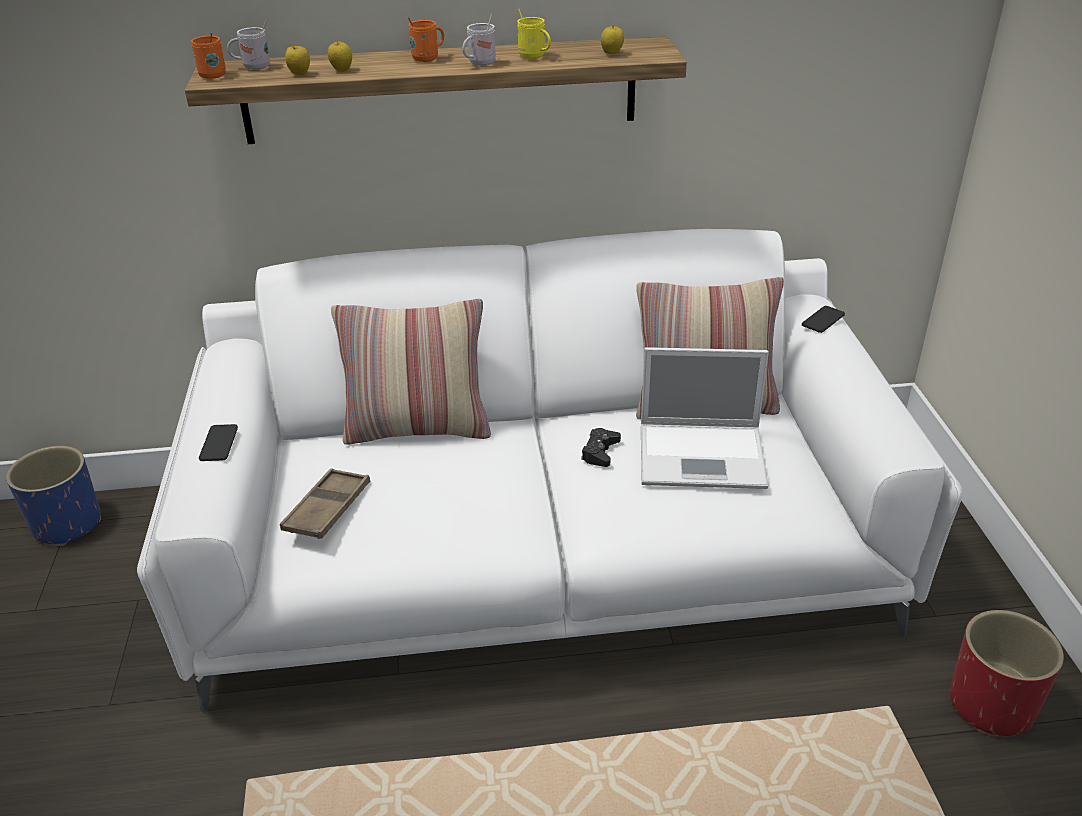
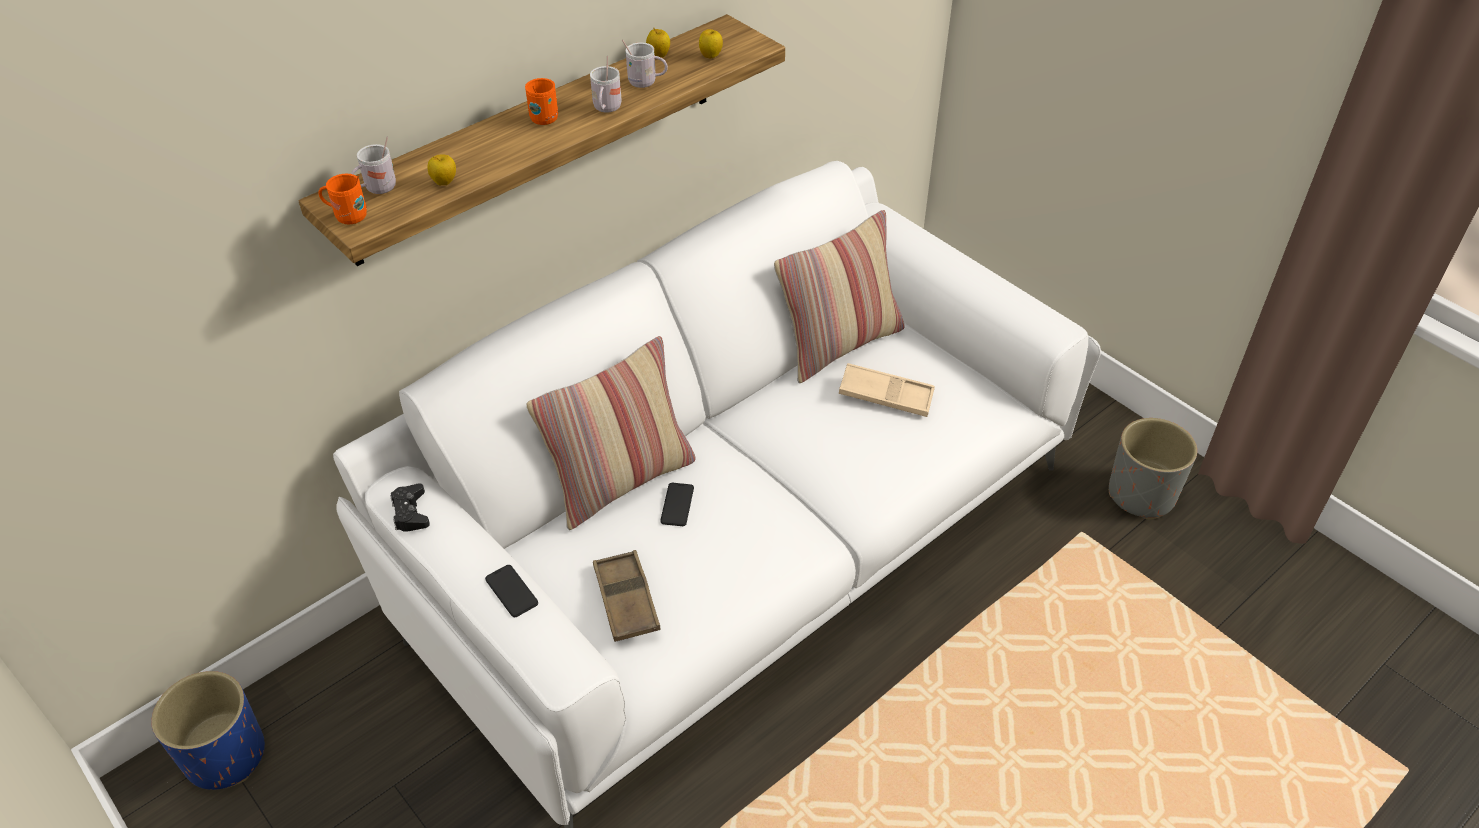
camera: 35 degrees left, 10 degrees up
apple [328,38,352,72] -> apple moved to [646,27,670,58]
yellow mug [517,9,551,59] -> white mug [622,40,668,88]
black game controller [581,428,621,467] -> black game controller moved to [390,483,430,532]
laptop [641,347,769,489] -> beige tray [839,363,935,417]
phone [802,306,845,333] -> phone moved to [660,483,694,526]
red planter [950,610,1064,736] -> grey planter [1109,418,1197,520]

